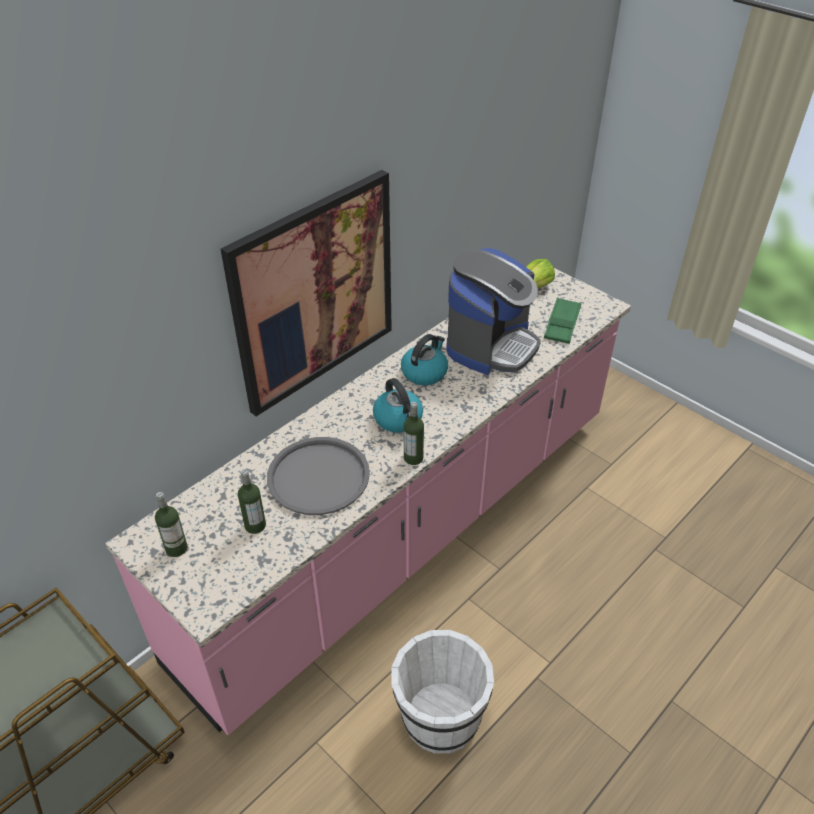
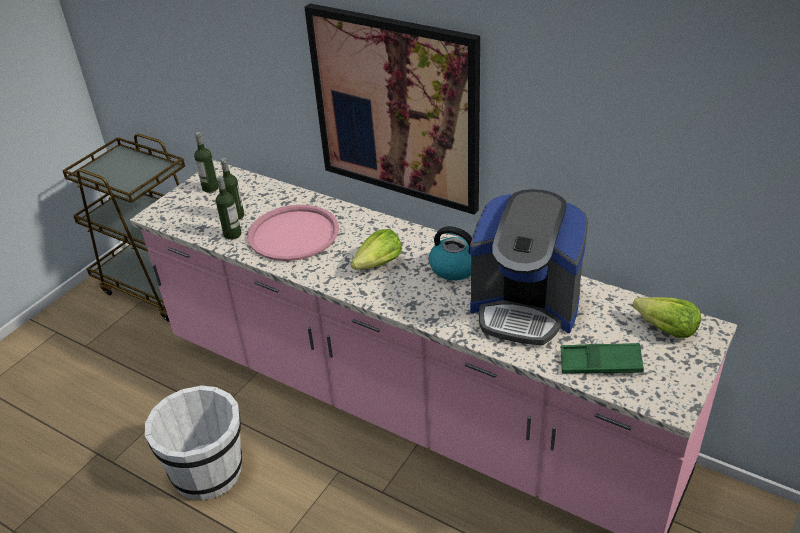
camera: 80 degrees right, 5 degrees down
grey tray [267,437,370,515] -> pink tray [247,205,339,261]
kettle [373,378,423,433] -> lettuce [350,229,402,270]
bottle [404,402,424,465] -> bottle moved to [216,176,241,240]

